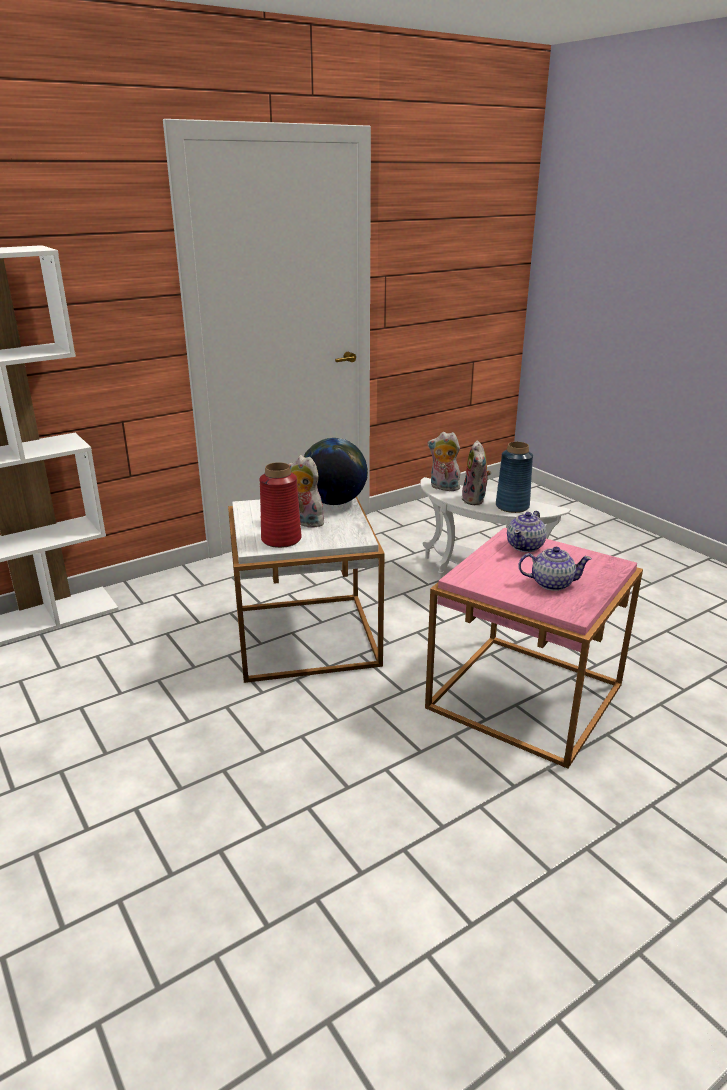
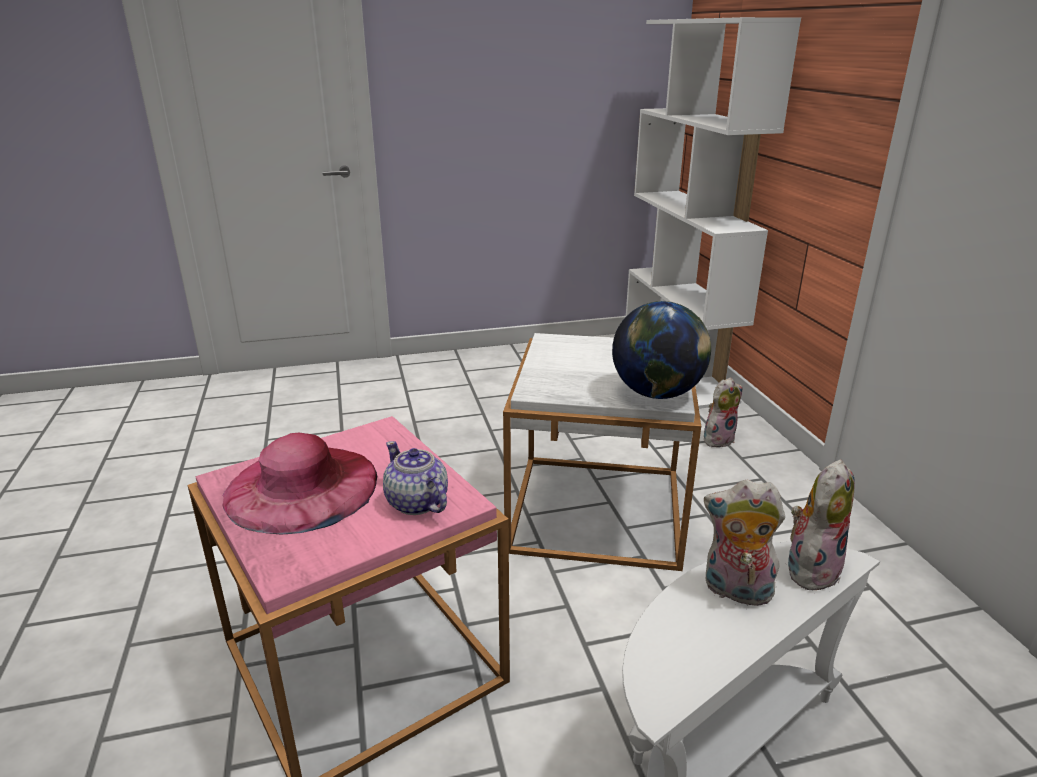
camera: 110 degrees right, 0 degrees up
red vase [260,462,302,548] -> none
plush toy [289,455,324,528] -> plush toy moved to [704,377,743,447]
blue vase [496,442,533,513] -> none
teapot [518,547,592,591] -> pink hat [222,433,377,534]

